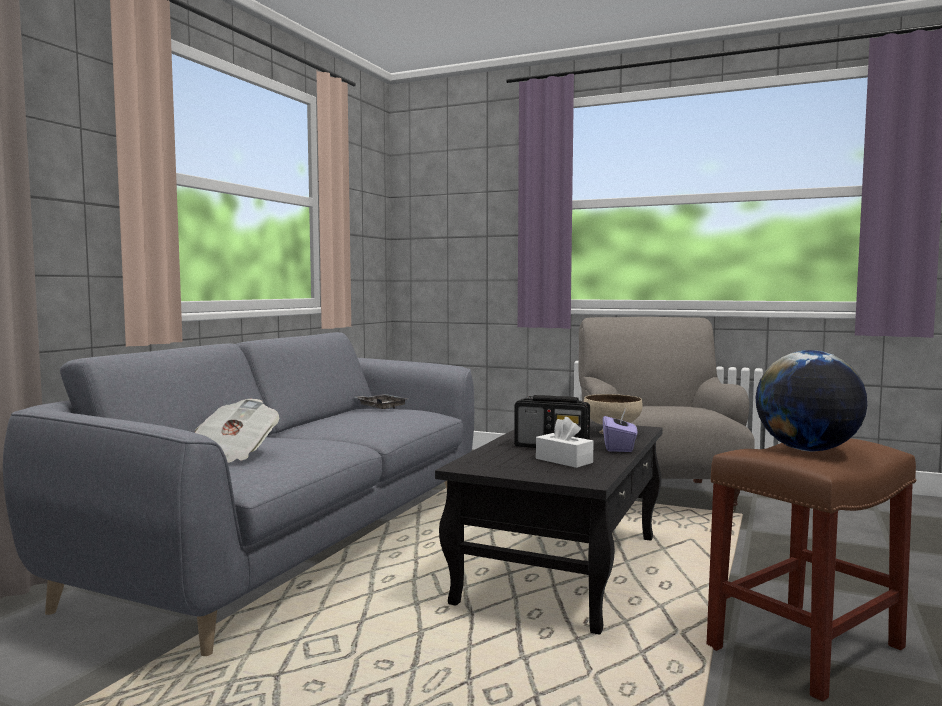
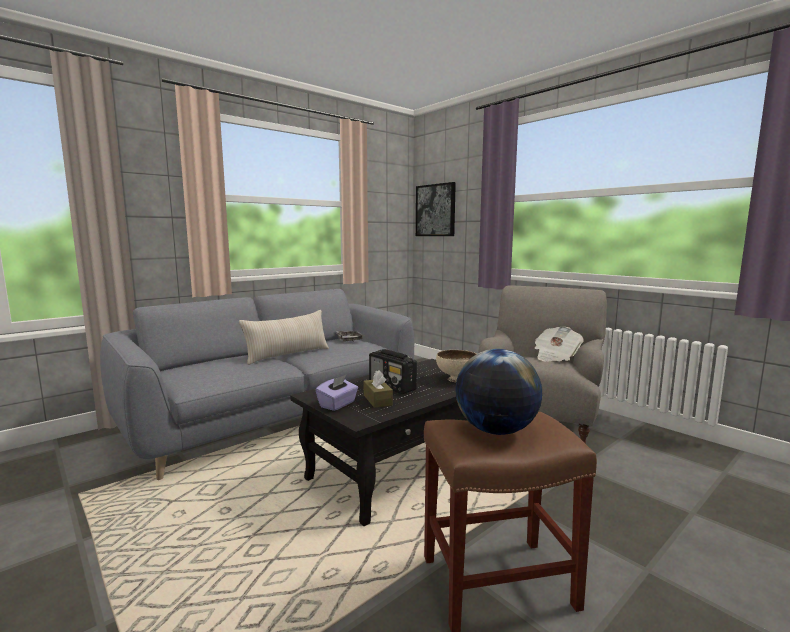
camera: 25 degrees right, 5 degrees up
newspaper [195,399,280,463] -> newspaper moved to [535,327,584,361]
white tissue box [536,417,594,468] -> brown tissue box [364,370,393,408]
purple tissue box [603,410,638,452] -> purple tissue box moved to [316,375,358,411]
none -> beige pillow [239,310,329,365]
none -> picture [416,182,456,236]

